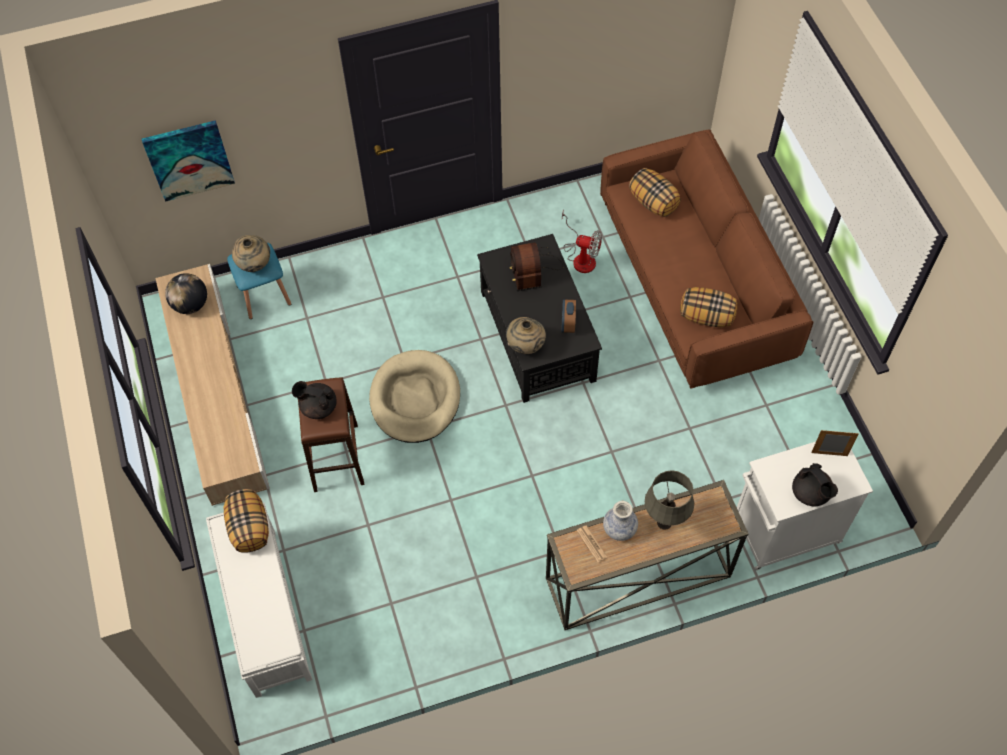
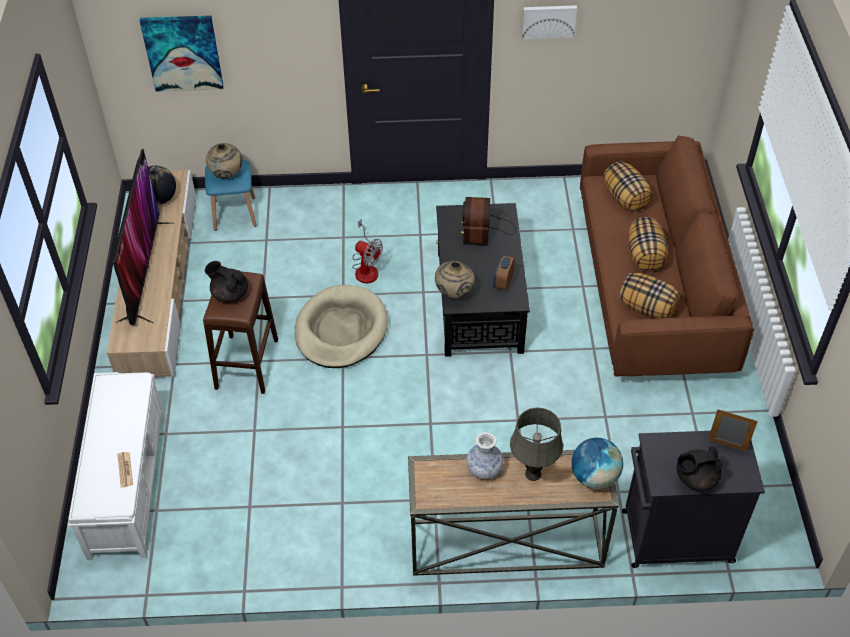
camera: 15 degrees right, 10 degrees down
pillow [223,489,269,553] -> pillow moved to [628,217,668,272]
fan [562,209,602,273] -> fan moved to [352,219,383,283]
newspaper [576,526,607,562] -> newspaper moved to [117,452,133,488]
white cabinet [737,442,873,571] -> black cabinet [622,431,765,568]
black teapot [792,463,838,507] -> black teapot turned 90 degrees clockwise [677,446,723,491]
none -> television [113,149,171,325]
none -> picture [522,5,577,39]
none -> globe [572,438,623,489]

